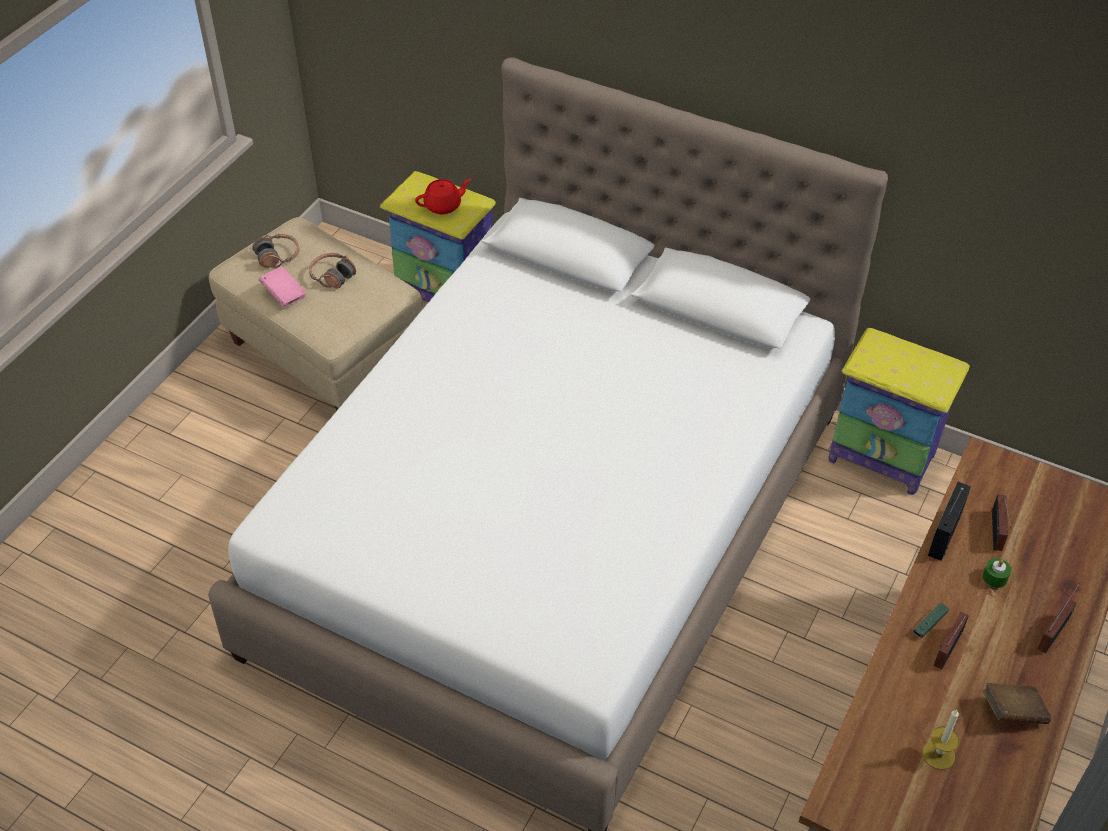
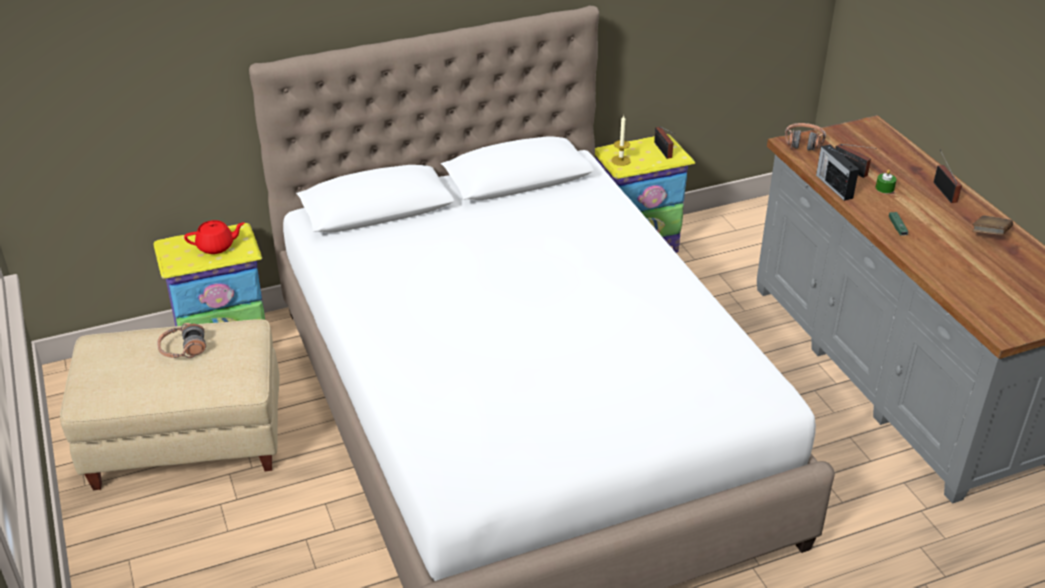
camera: 50 degrees left, 10 degrees down
headphones [252,234,300,268] -> headphones moved to [785,123,826,152]
pink book [259,266,307,307] -> none
red teapot [415,179,471,214] -> red teapot turned 60 degrees clockwise [184,220,244,254]
candle [922,709,959,770] -> candle moved to [611,115,631,166]
radio [934,612,969,669] -> radio moved to [654,127,675,159]

